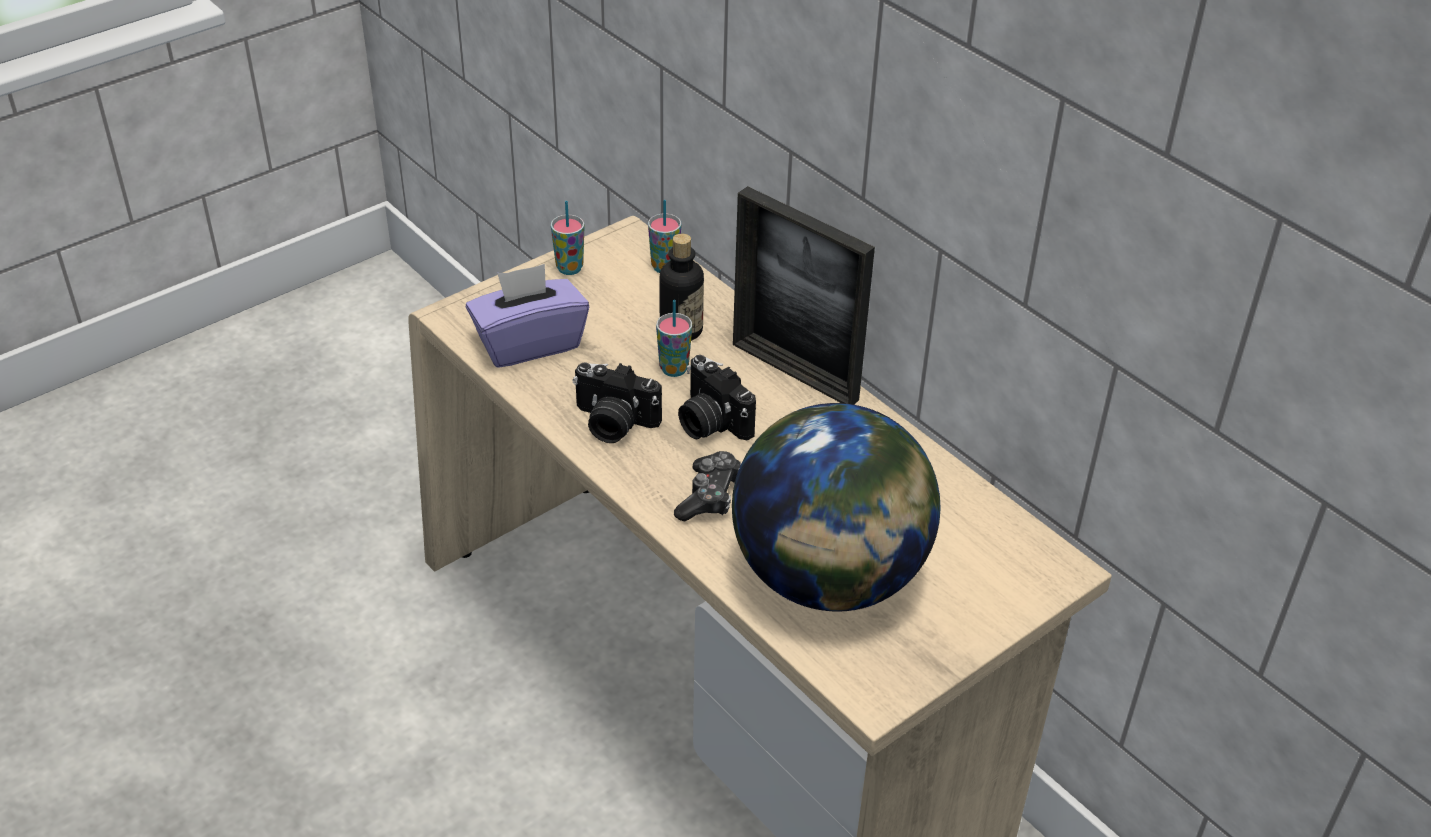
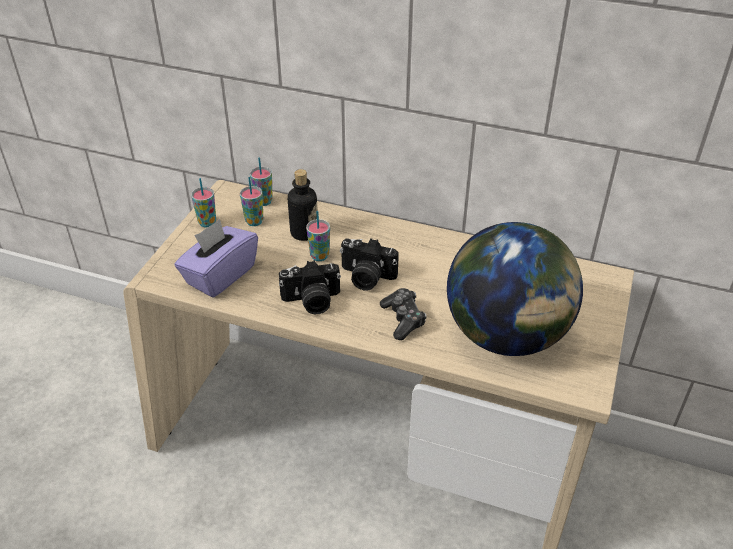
camera: 30 degrees left, 0 degrees up
picture frame [733,186,875,405] -> none
none -> cup [240,177,263,226]

